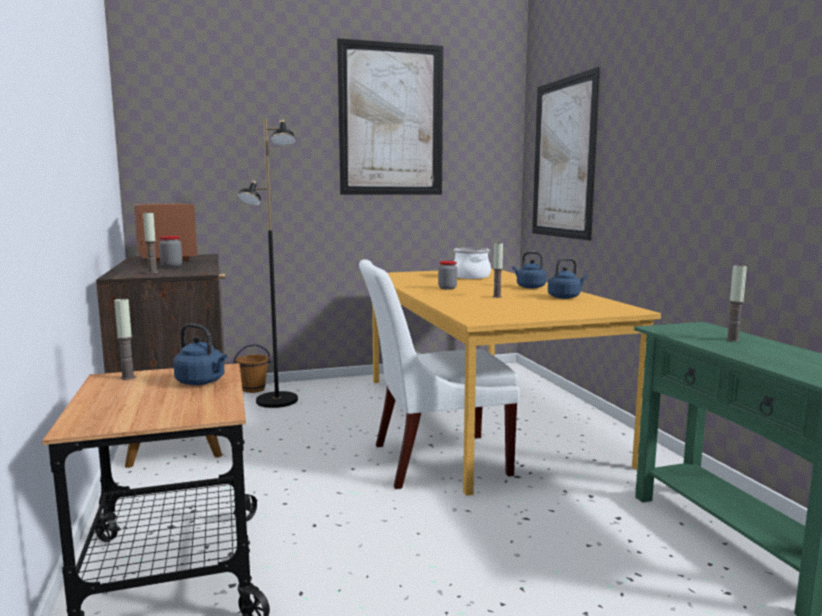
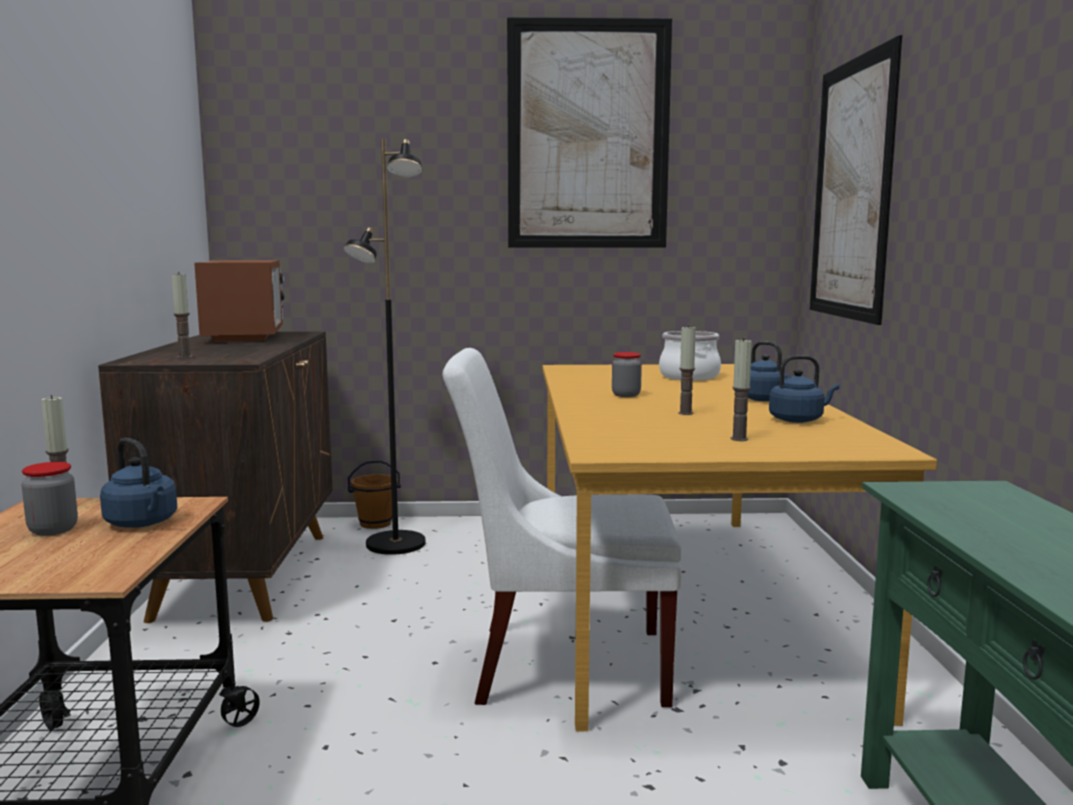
camera: 15 degrees right, 0 degrees up
jar [159,236,182,267] -> jar moved to [22,462,78,536]
candle [726,264,747,341] -> candle moved to [731,338,752,441]

